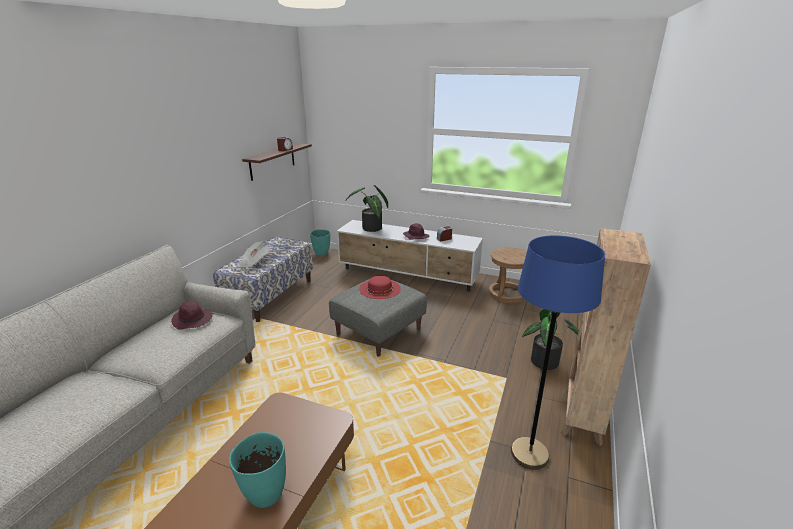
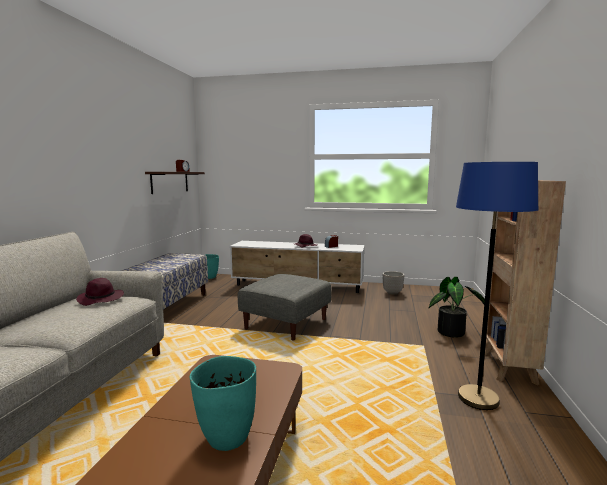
camera: 10 degrees left, 15 degrees down
newspaper [237,241,270,268] -> none
potted plant [346,185,388,232] -> none
red hat [359,276,401,299] -> none
brown stool [489,247,527,303] -> planter [383,271,404,294]

